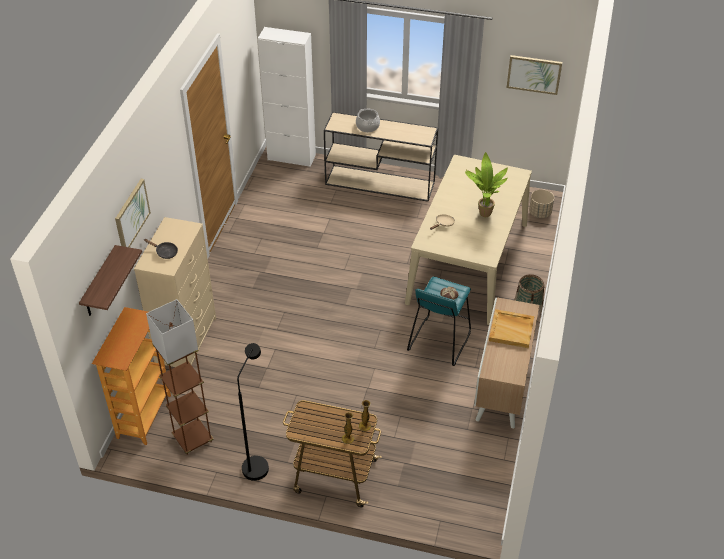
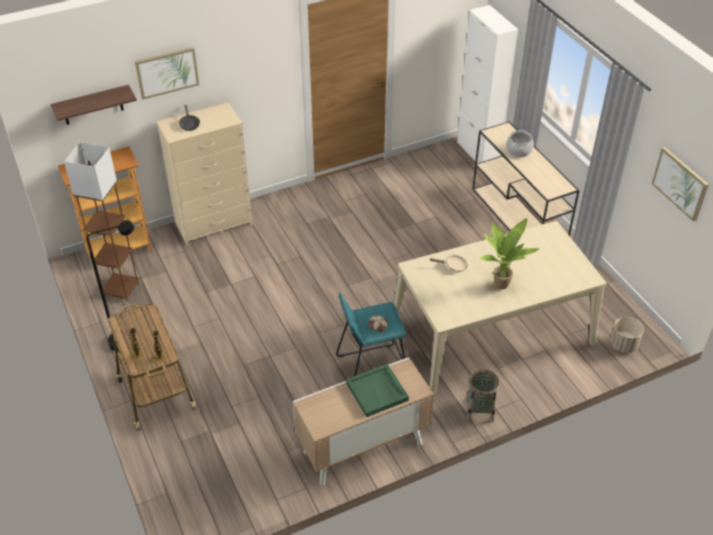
camera: 50 degrees right, 0 degrees up
beige tray [489,309,534,348] -> green tray [346,364,409,417]

